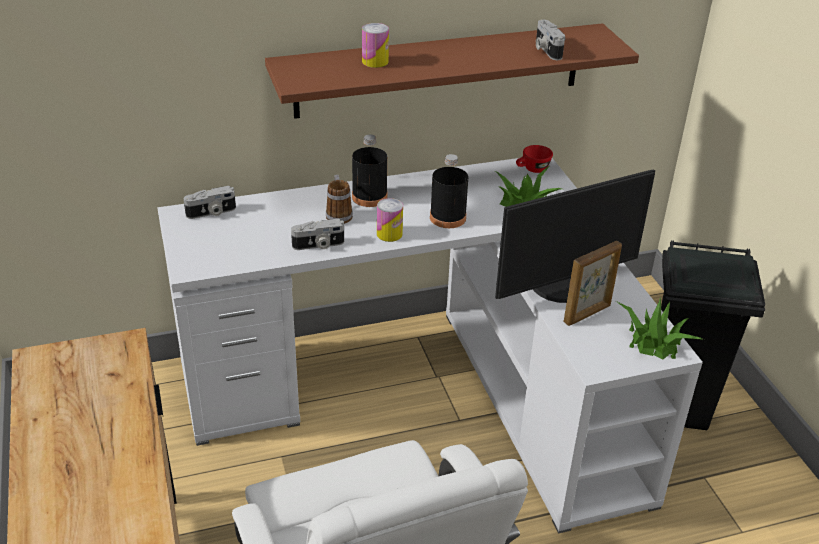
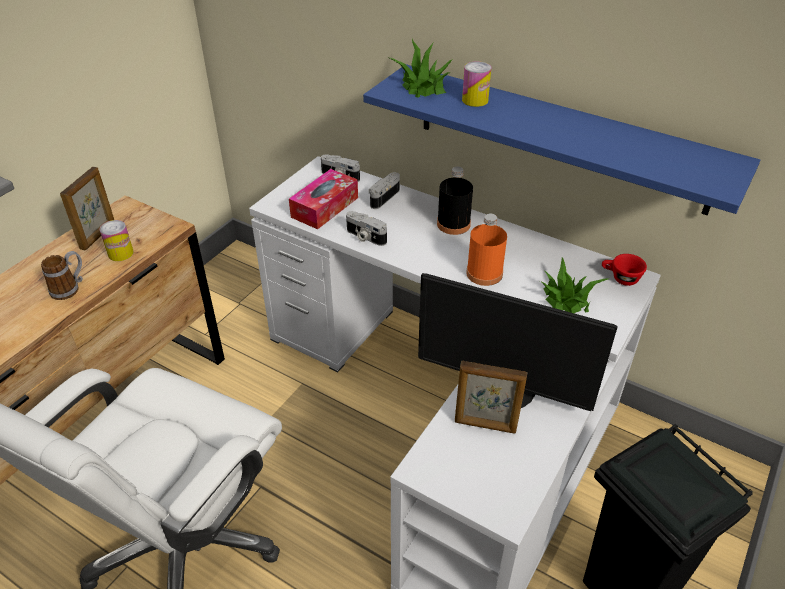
camera: 50 degrees right, 5 degrees up
brown shelf [265,23,639,119] -> blue shelf [363,64,760,215]
mug [326,175,353,224] -> mug moved to [41,251,83,300]
can [377,198,403,242] -> can moved to [100,220,134,261]
black bottle [430,154,468,228] -> orange bottle [466,214,507,286]
camera [536,19,565,60] -> camera moved to [369,172,400,209]
potted plant [616,298,704,359] -> potted plant moved to [390,39,453,98]
none -> picture frame [60,167,114,251]
none -> tissue box [289,169,358,229]

